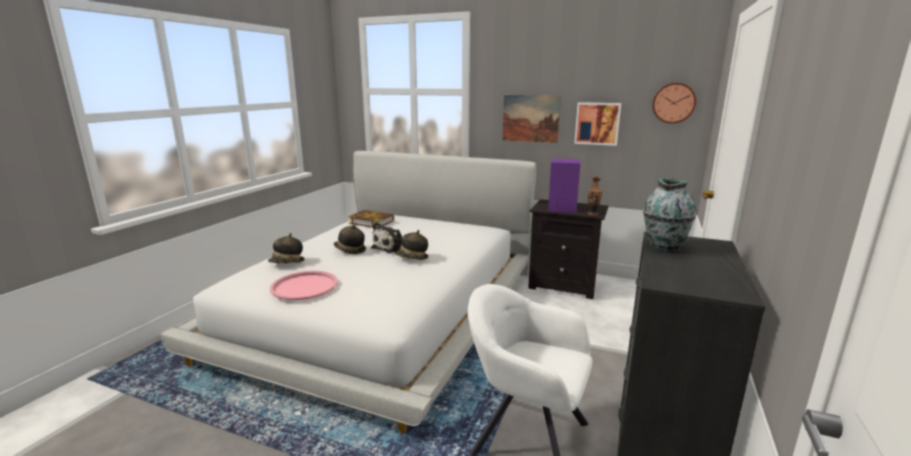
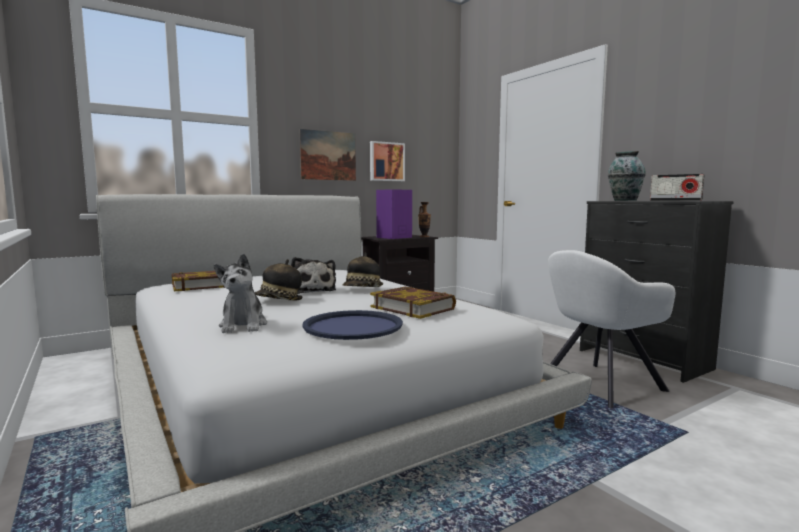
camera: 55 degrees left, 10 degrees down
hat [268,233,305,263] -> plush toy [214,253,267,333]
pink tray [270,271,338,300] -> blue tray [303,310,403,340]
wall clock [652,83,696,124] -> none
none -> book [370,287,456,319]
none -> radio [650,174,704,201]

